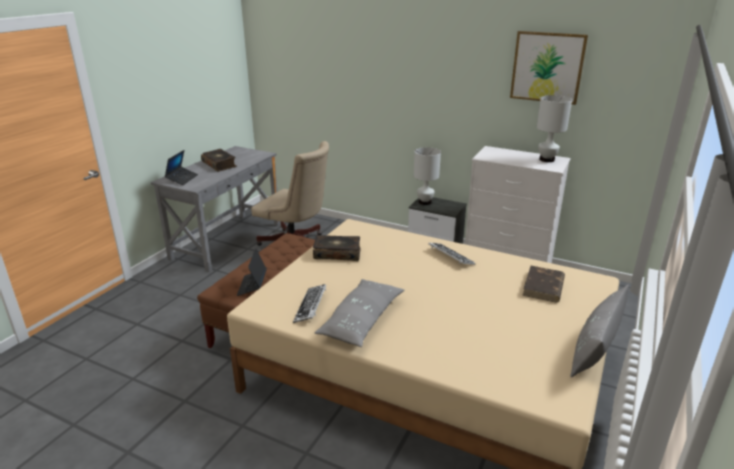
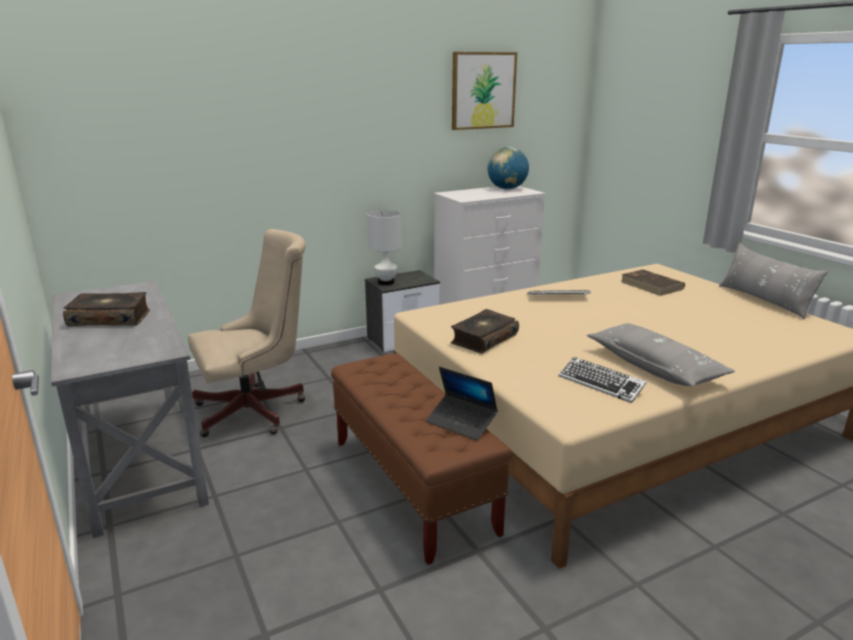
camera: 55 degrees left, 5 degrees down
laptop [164,150,198,185] -> none
white table lamp [537,95,572,162] -> globe [488,147,529,189]

